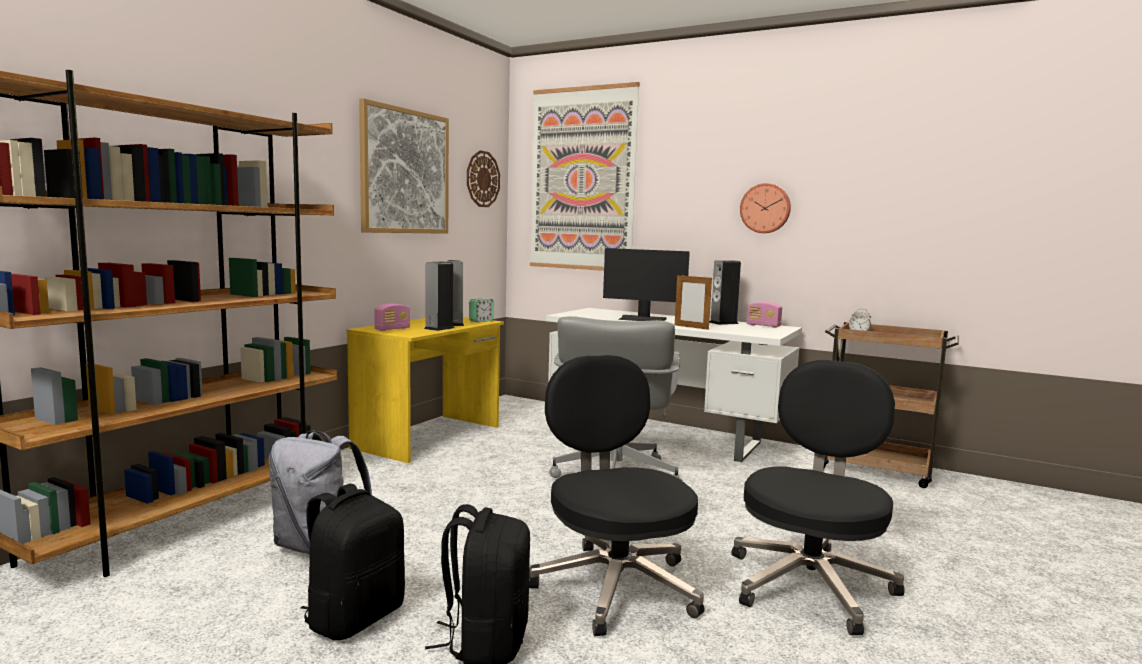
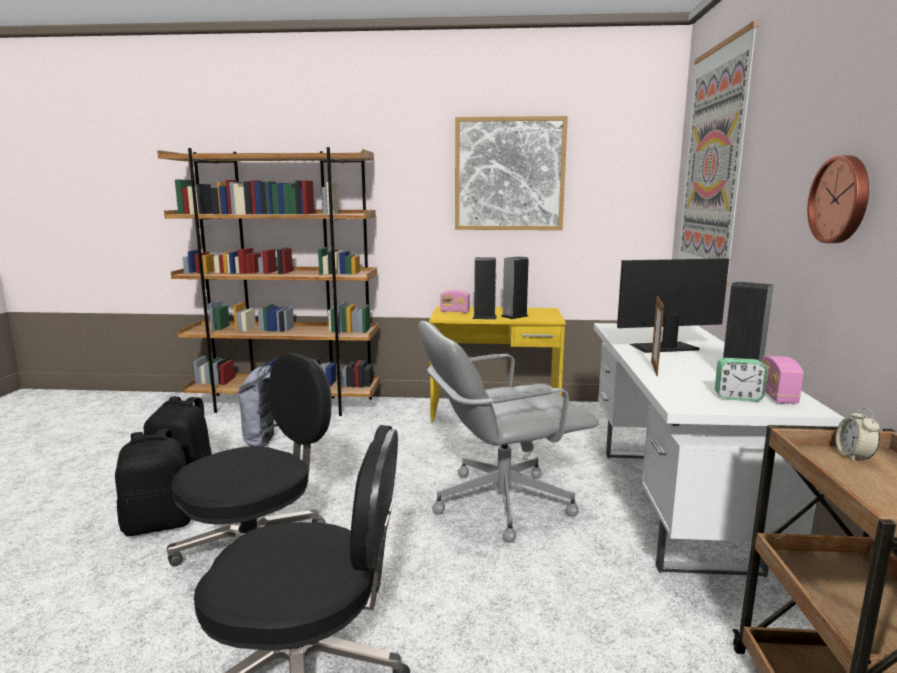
camera: 65 degrees right, 5 degrees up
wall clock [467,150,500,207] -> none
alarm clock [469,298,494,322] -> alarm clock moved to [715,358,767,401]
monitor [603,248,690,321] -> monitor turned 90 degrees clockwise [617,258,729,353]

